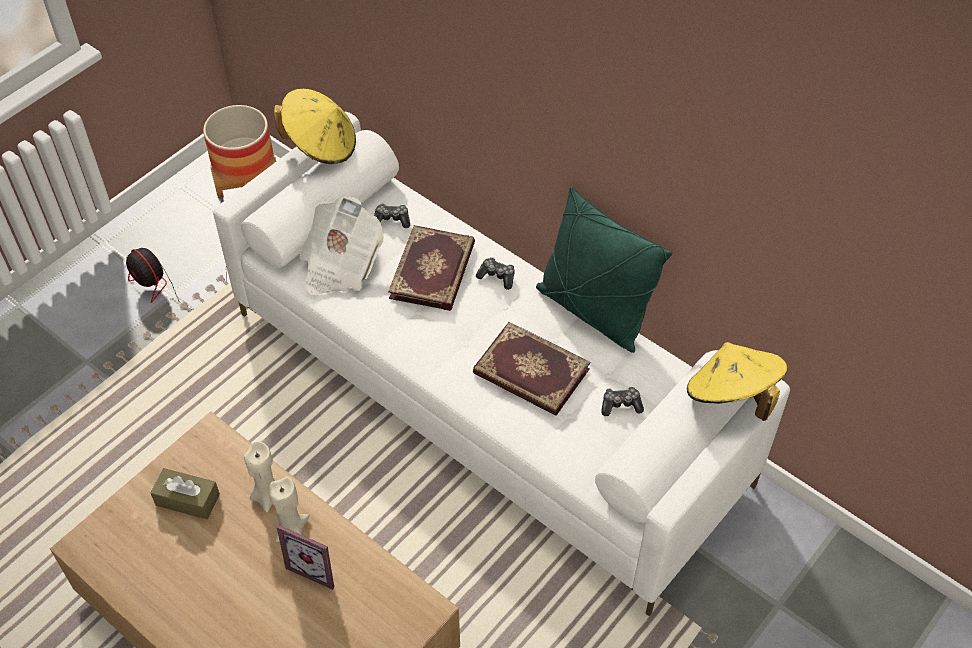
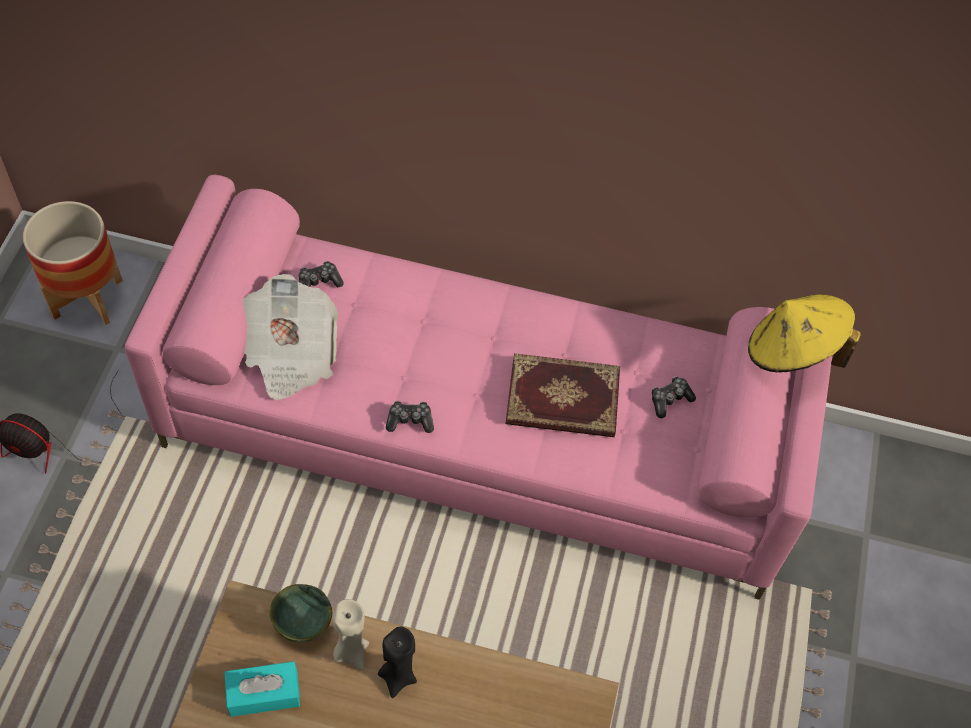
camera: 30 degrees left, 5 degrees up
brown tissue box [151,468,220,519] -> turquoise tissue box [224,661,300,717]
white sofa [213,111,790,616] -> pink sofa [125,175,832,600]
beige candle [269,477,309,542] -> black candle [378,627,417,698]
yellow hat [274,89,356,164] -> none
picture frame [277,525,334,590] -> none
book [388,225,475,311] -> none
game controller [476,257,514,290] -> game controller moved to [386,401,434,433]
green pillow [536,186,673,353] -> none
none -> green bowl [270,584,332,642]

